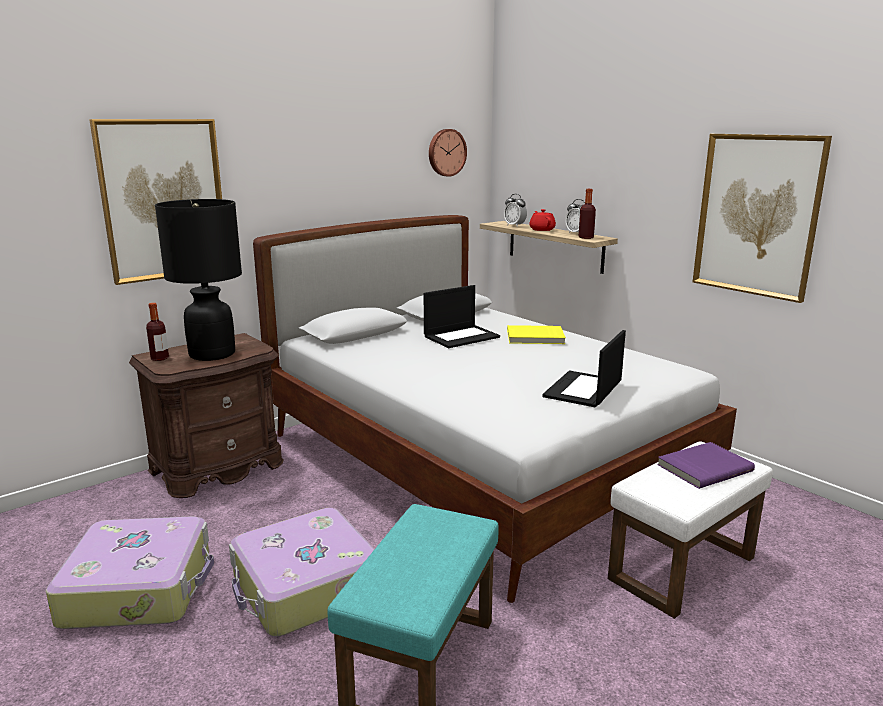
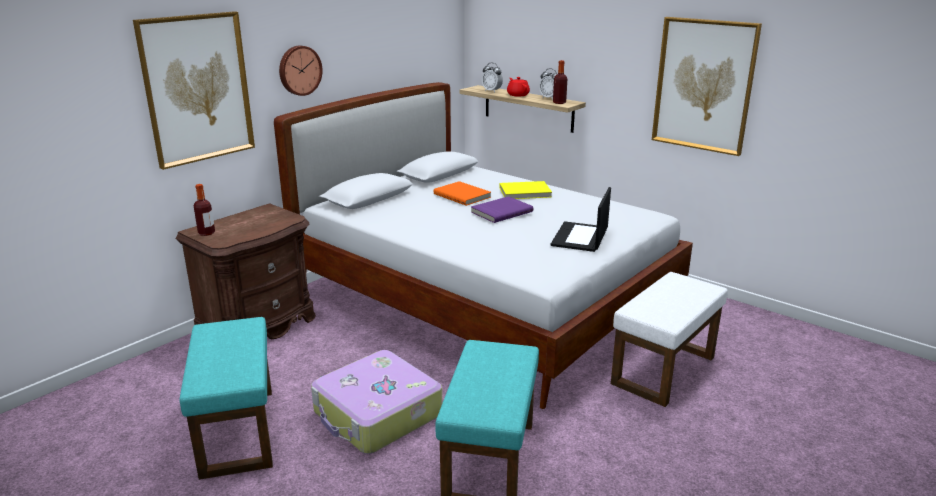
camera: 10 degrees left, 5 degrees up
suitcase [46,516,214,629] -> turquoise ottoman [179,317,273,480]
black table lamp [155,199,242,361] -> none
laptop [424,285,500,348] -> orange book [433,181,491,206]
wall clock [429,129,467,177] -> wall clock moved to [279,46,323,96]
purple book [657,442,755,489] -> purple book moved to [471,196,533,223]

